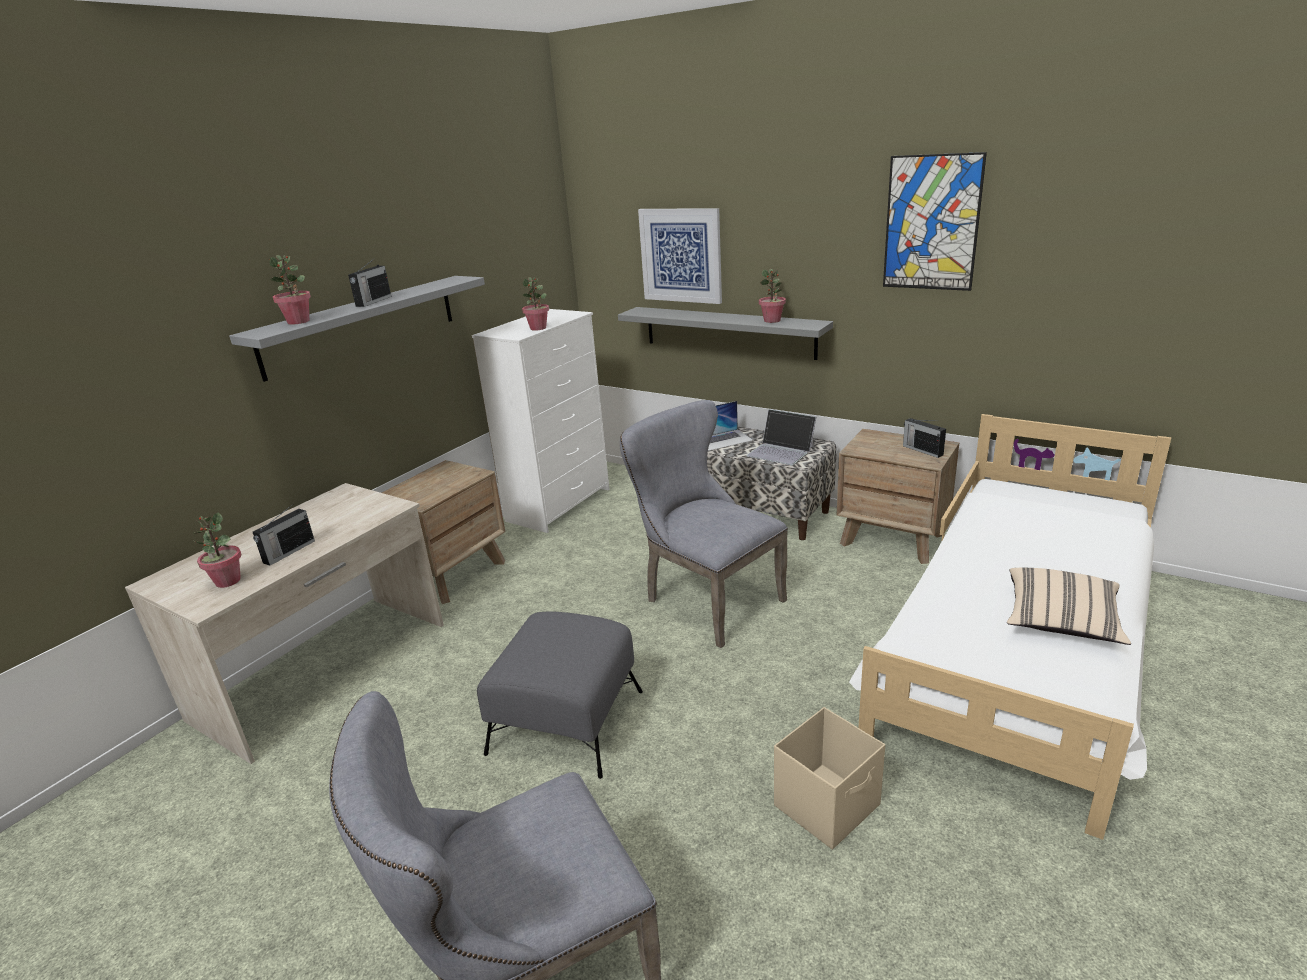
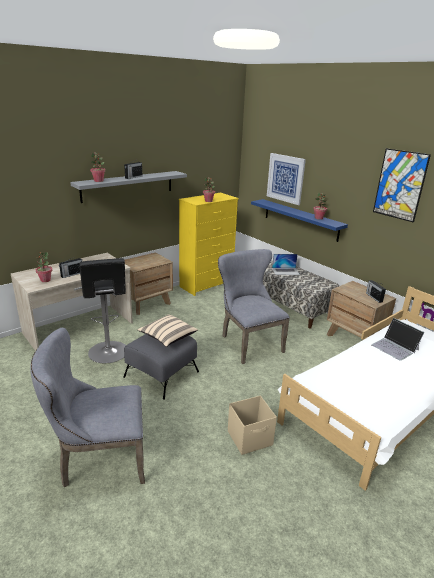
camera: 15 degrees right, 0 degrees up
white dresser [472,309,610,533] -> yellow dresser [179,193,239,296]
grey shelf [618,307,833,360] -> blue shelf [251,199,348,242]
laptop [746,409,816,465] -> laptop moved to [371,318,425,361]
beige pillow [1007,567,1131,645] -> beige pillow moved to [138,314,198,347]
none -> black stool [79,258,126,363]

